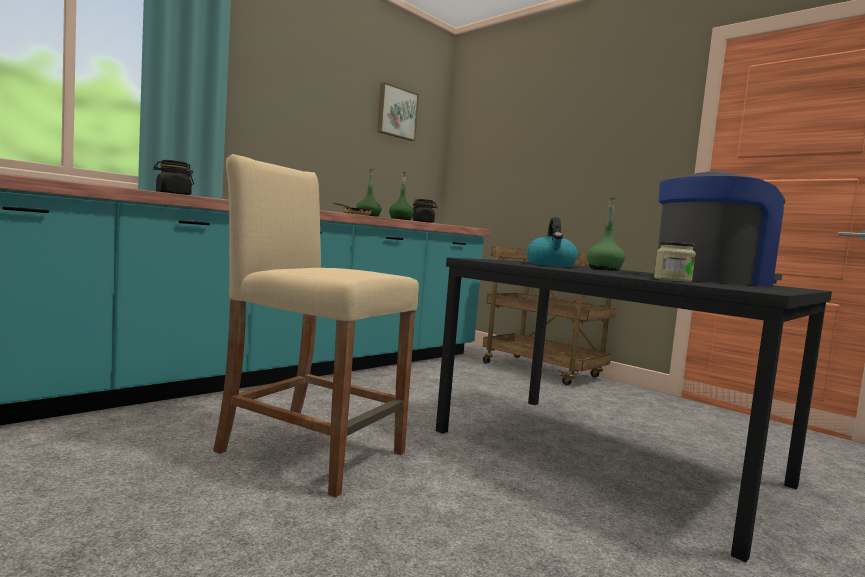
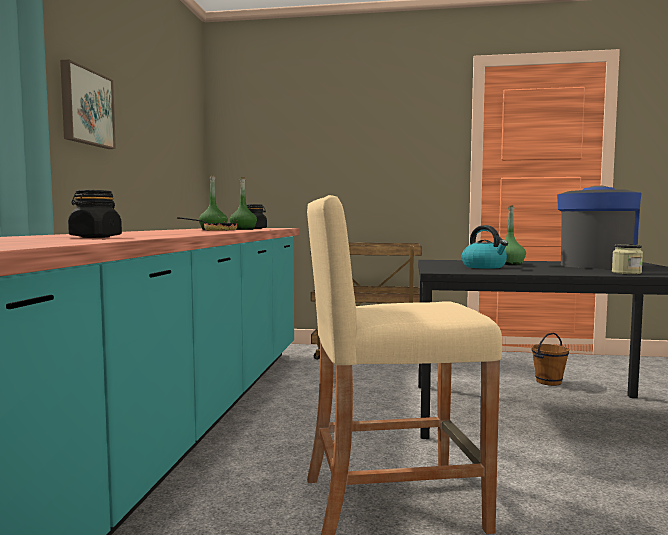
camera: 35 degrees left, 0 degrees up
picture [377,82,419,141] -> picture moved to [60,60,116,149]
none -> brown bucket [531,332,569,386]

